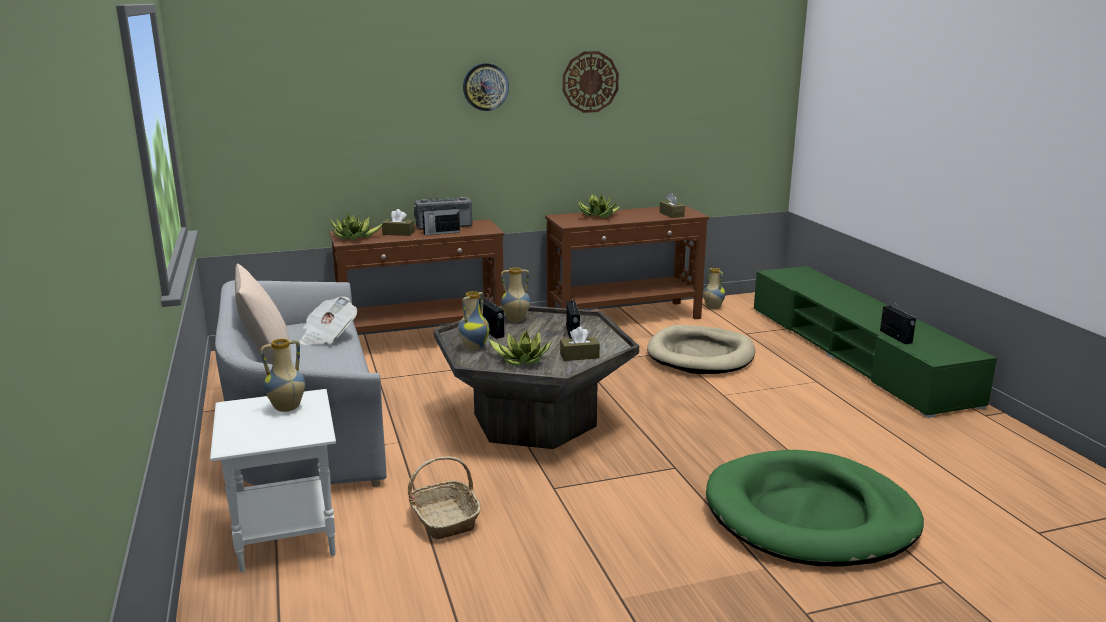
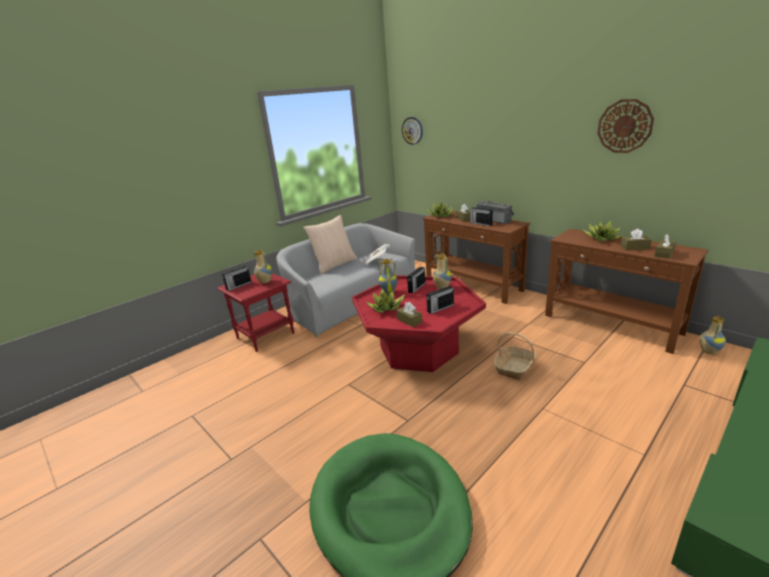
camera: 65 degrees right, 5 degrees up
white side table [210,389,336,572] -> red side table [217,273,294,352]
basket [408,457,481,540] -> basket moved to [494,333,537,380]
grey coffee table [434,306,639,449] -> red coffee table [352,275,486,372]
wall clock [463,63,509,111] -> wall clock moved to [402,117,423,145]
beige dog bed [647,325,755,374] -> none
radio [880,300,916,344] -> radio moved to [222,263,252,291]
none -> brown tissue box [621,228,652,250]

